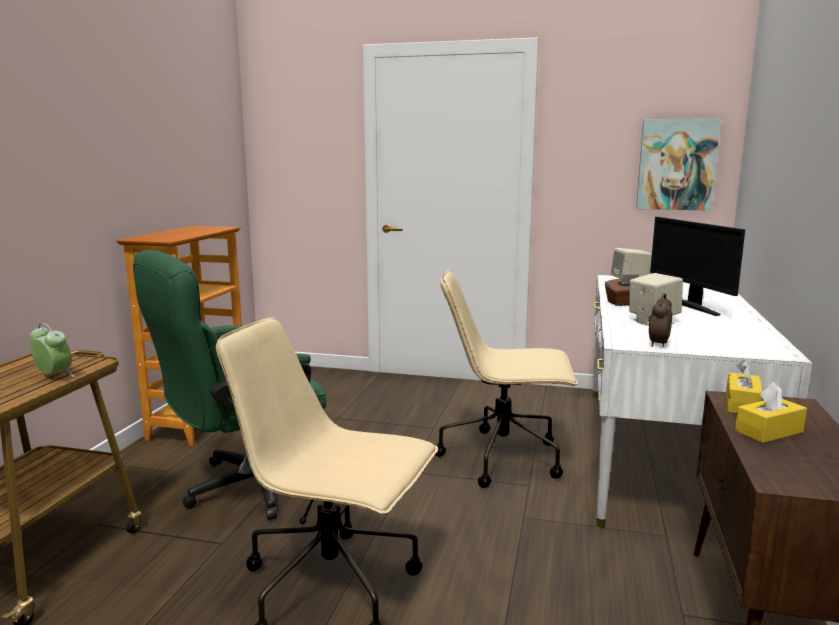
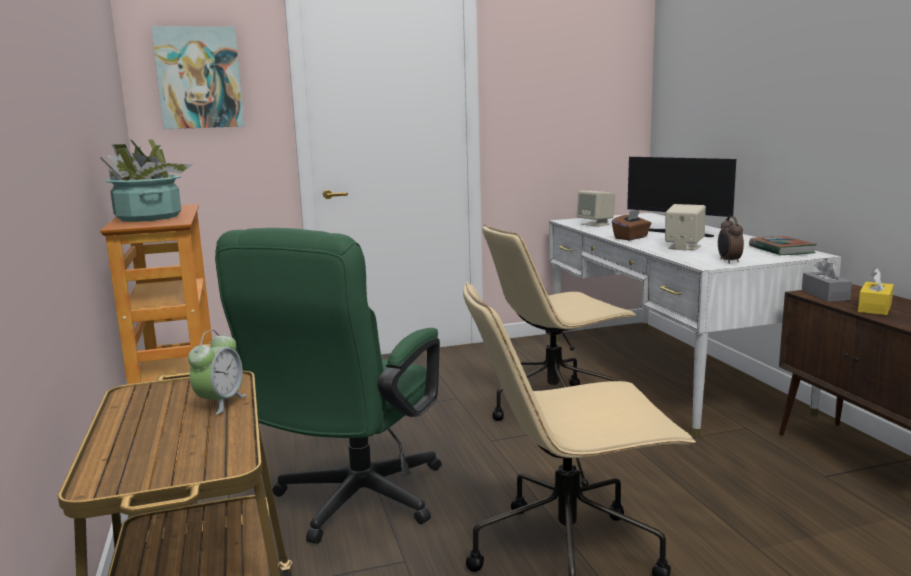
camera: 30 degrees left, 0 degrees up
alarm clock [29,323,75,377] -> alarm clock turned 105 degrees clockwise [188,330,247,414]
picture [636,118,721,211] -> picture moved to [151,26,245,129]
yellow tissue box [726,360,762,413] -> grey tissue box [802,258,852,302]
none -> potted plant [101,139,194,222]
none -> book [749,236,817,256]

